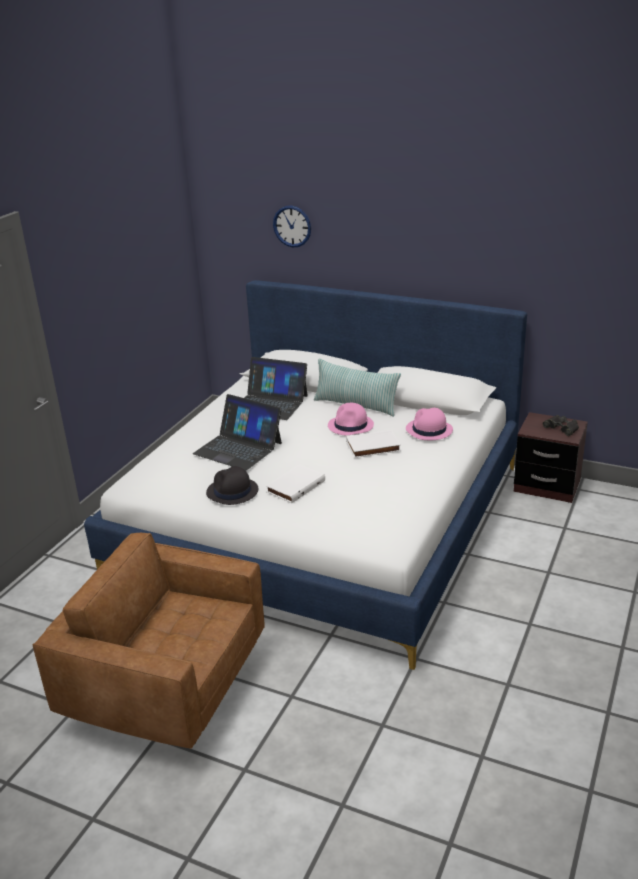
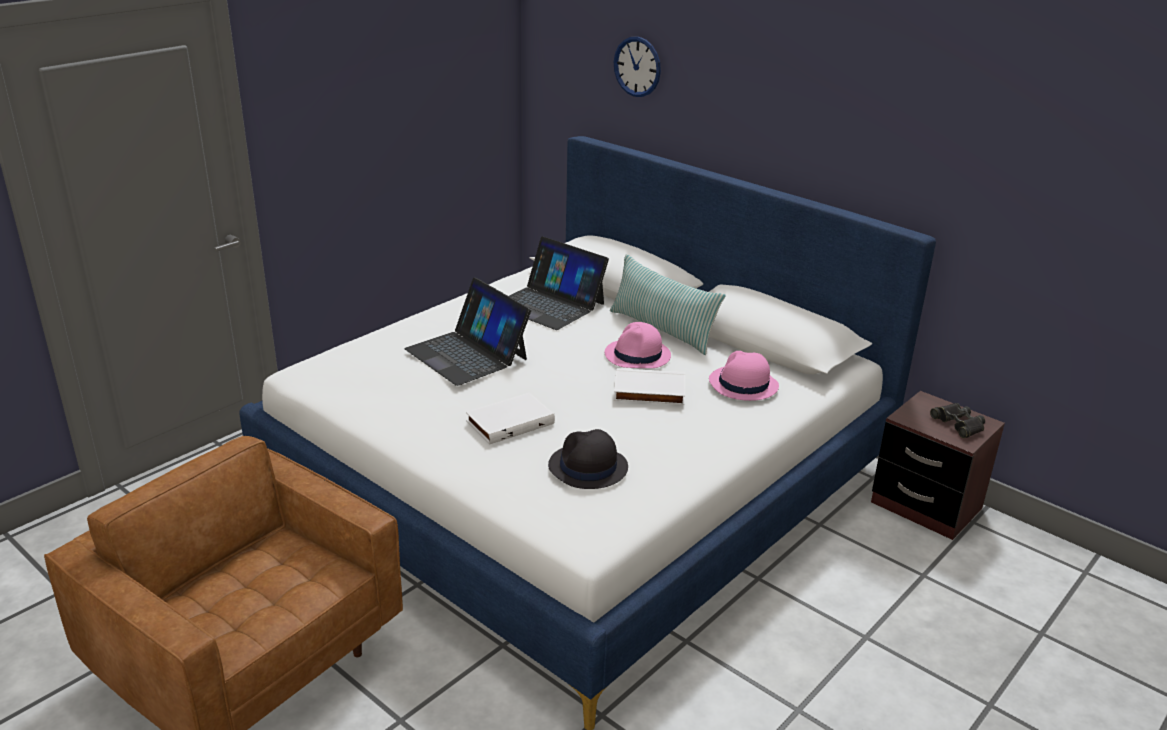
camera: 15 degrees right, 0 degrees up
black hat [206,466,258,505] -> black hat moved to [548,429,628,489]

